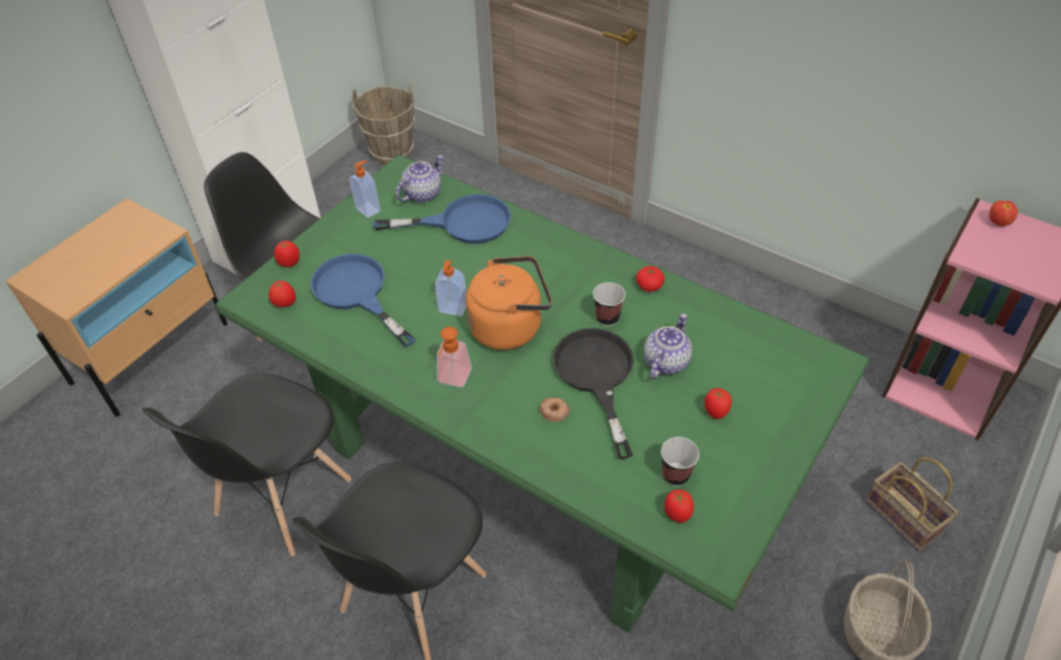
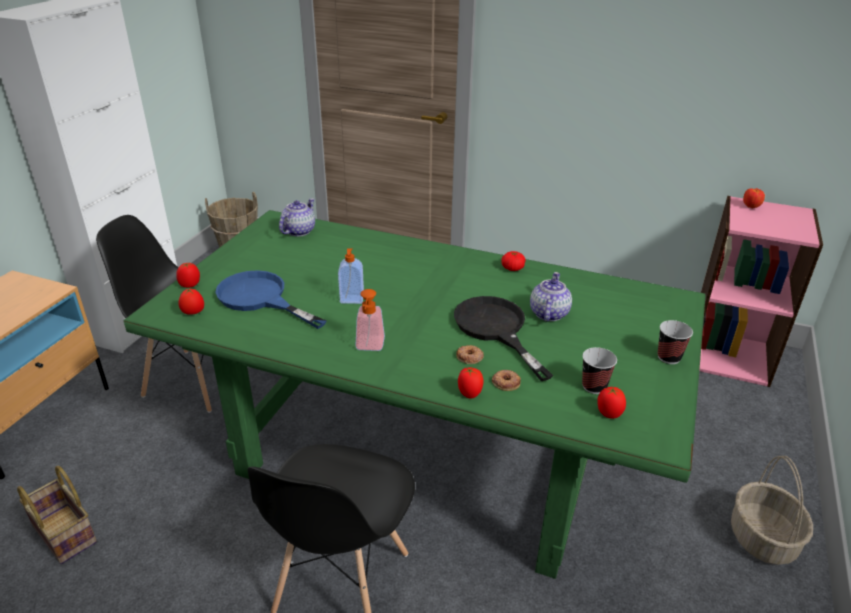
camera: 15 degrees left, 15 degrees down
black chair [142,374,351,556] -> none
soap dispenser [349,160,380,218] -> none
blue frying pan [373,194,511,244] -> none
orange kettle [465,256,552,350] -> none
cup [593,282,626,326] -> cup moved to [658,320,693,364]
tomato [704,388,732,419] -> tomato moved to [458,367,483,399]
basket [865,457,958,552] -> basket moved to [17,466,97,564]
none -> donut [492,370,521,391]

